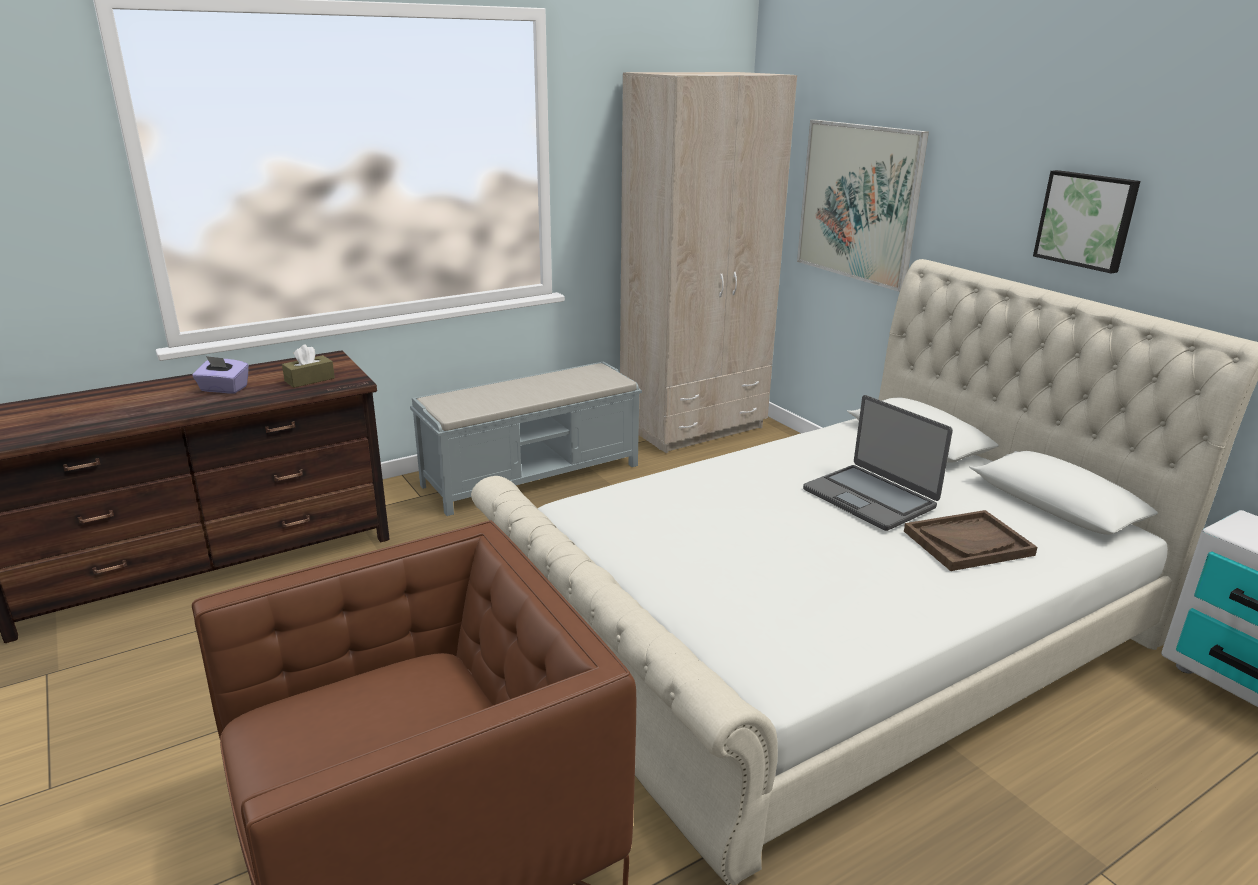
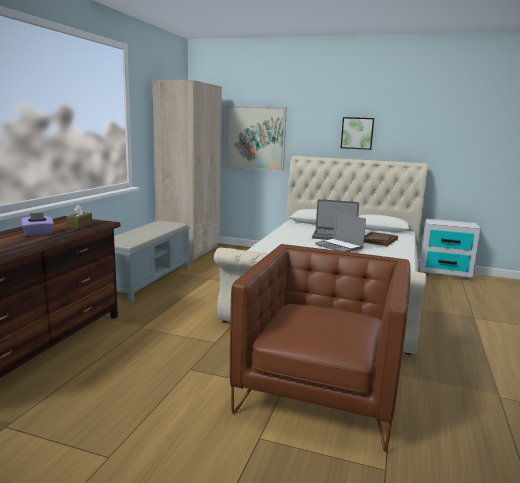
camera: 40 degrees left, 10 degrees down
none -> laptop [315,212,366,252]

